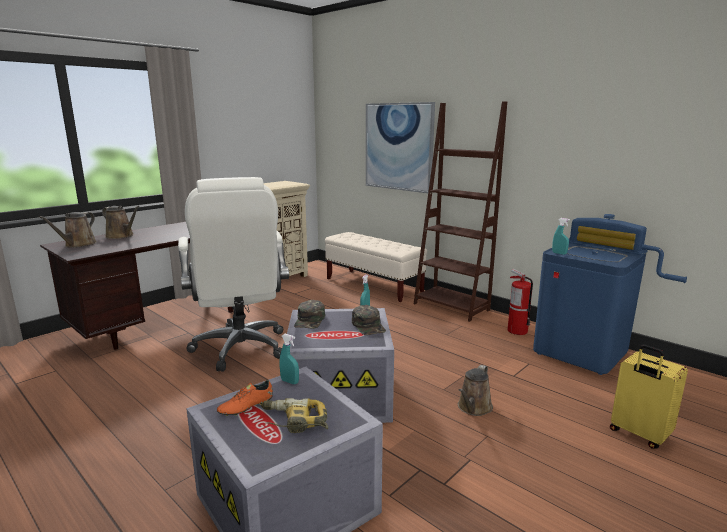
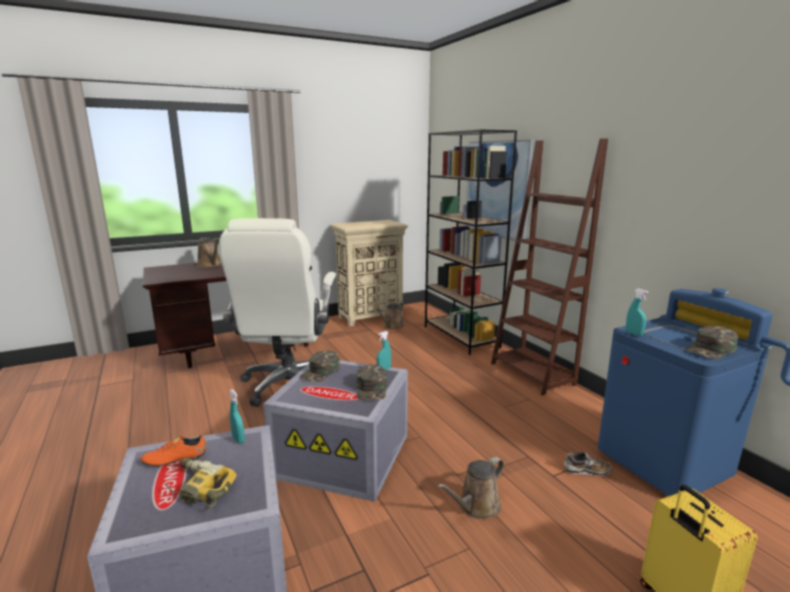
camera: 20 degrees right, 0 degrees up
brown watering can [39,212,97,248] -> brown watering can moved to [376,302,404,329]
beige bench [325,232,427,302] -> beige bookcase [425,130,517,355]
fire extinguisher [508,269,533,335] -> none
none -> shoe [564,452,612,476]
none -> green cap [685,326,738,359]

